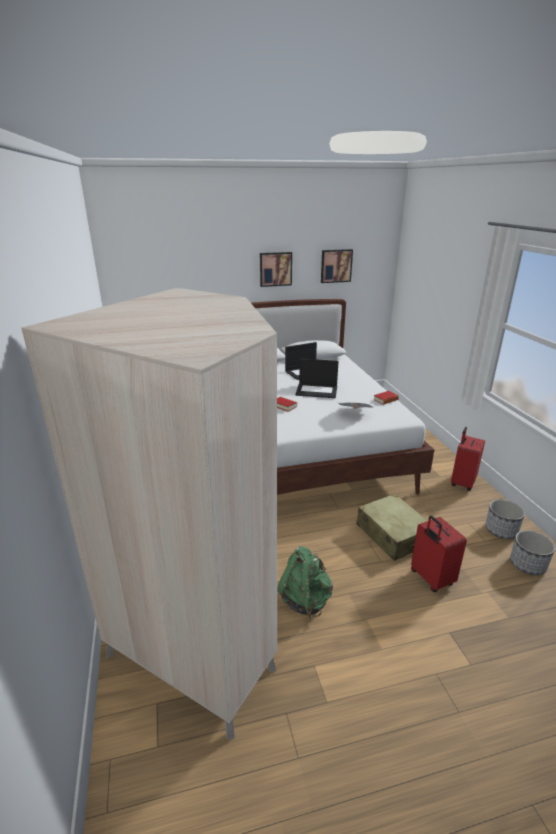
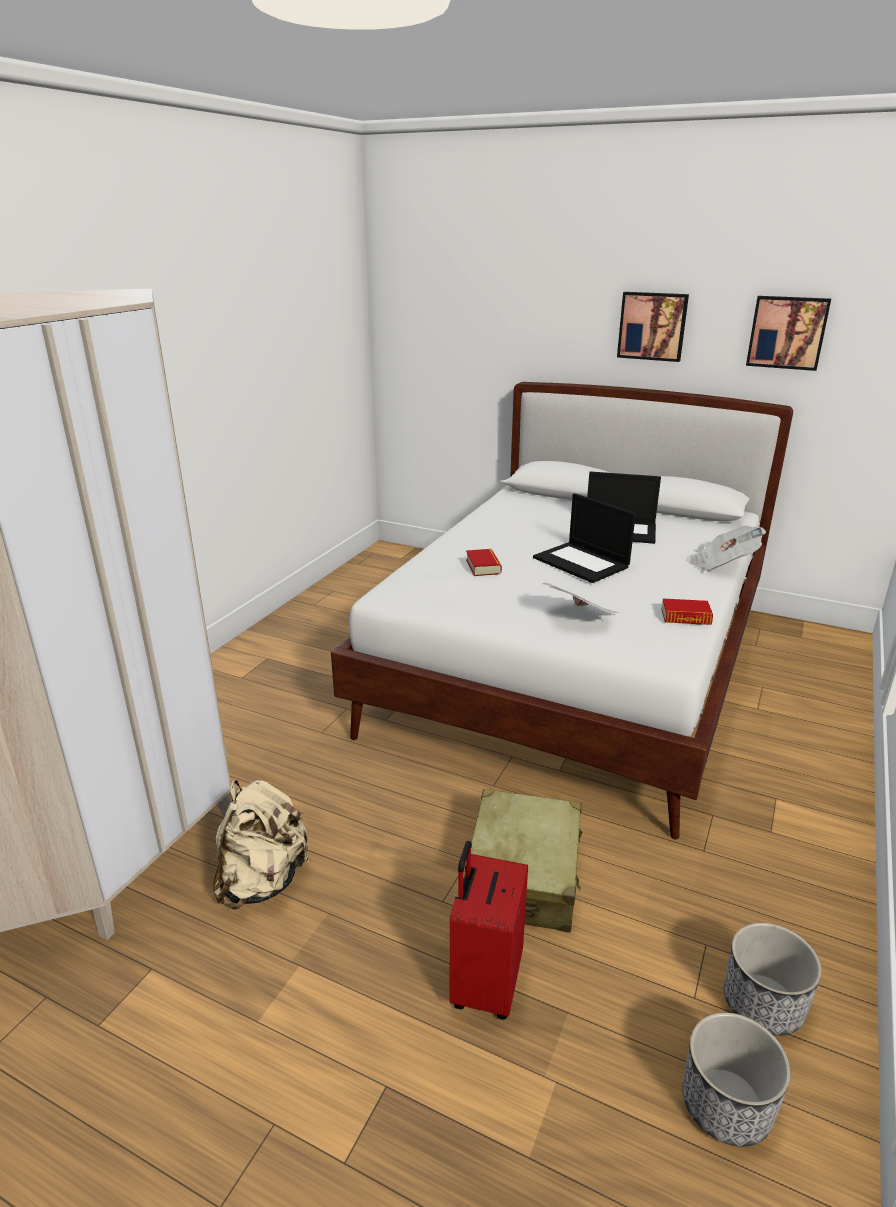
camera: 40 degrees right, 0 degrees up
green backpack [277,546,333,618] -> beige backpack [212,780,309,909]
red suitcase [451,427,485,491] -> none
none -> newspaper [686,526,766,571]

